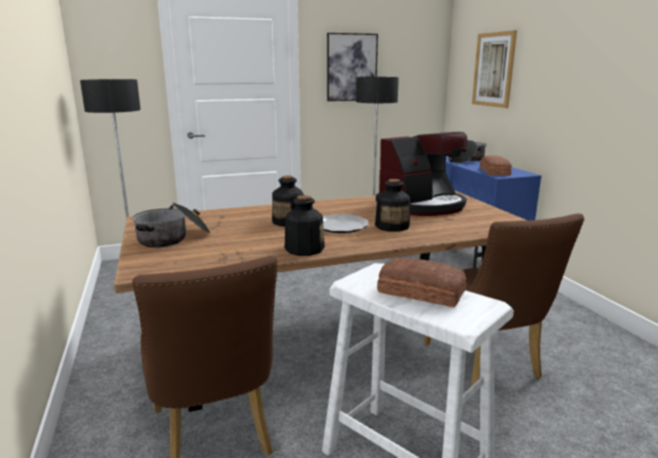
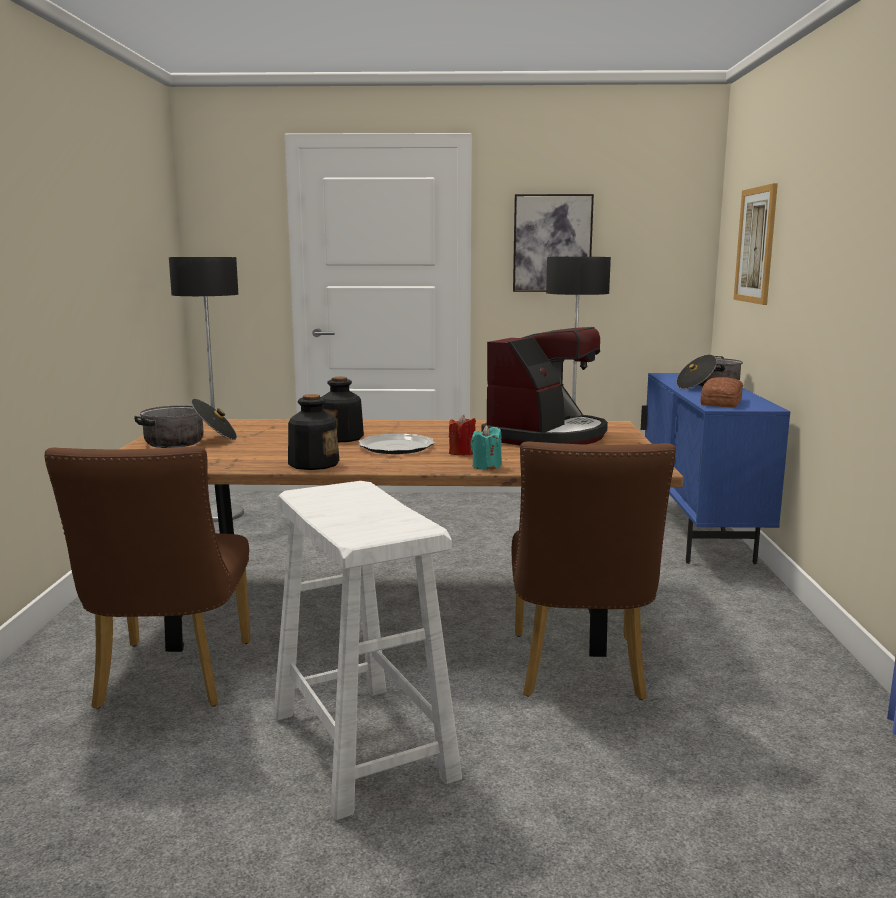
camera: 20 degrees right, 5 degrees down
bottle [375,179,410,232] -> red candle [449,414,476,456]
coffee machine [376,132,467,216] -> coffee machine turned 45 degrees counterclockwise [481,327,608,445]
bread [377,258,466,308] -> none
none -> turquoise candle [470,425,502,470]

